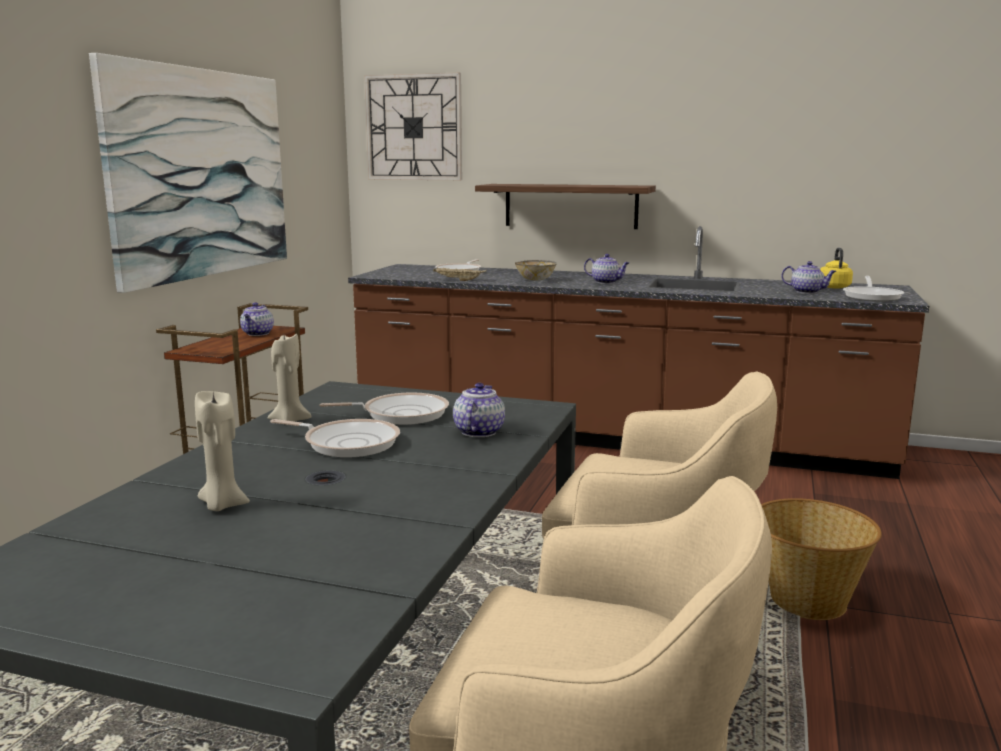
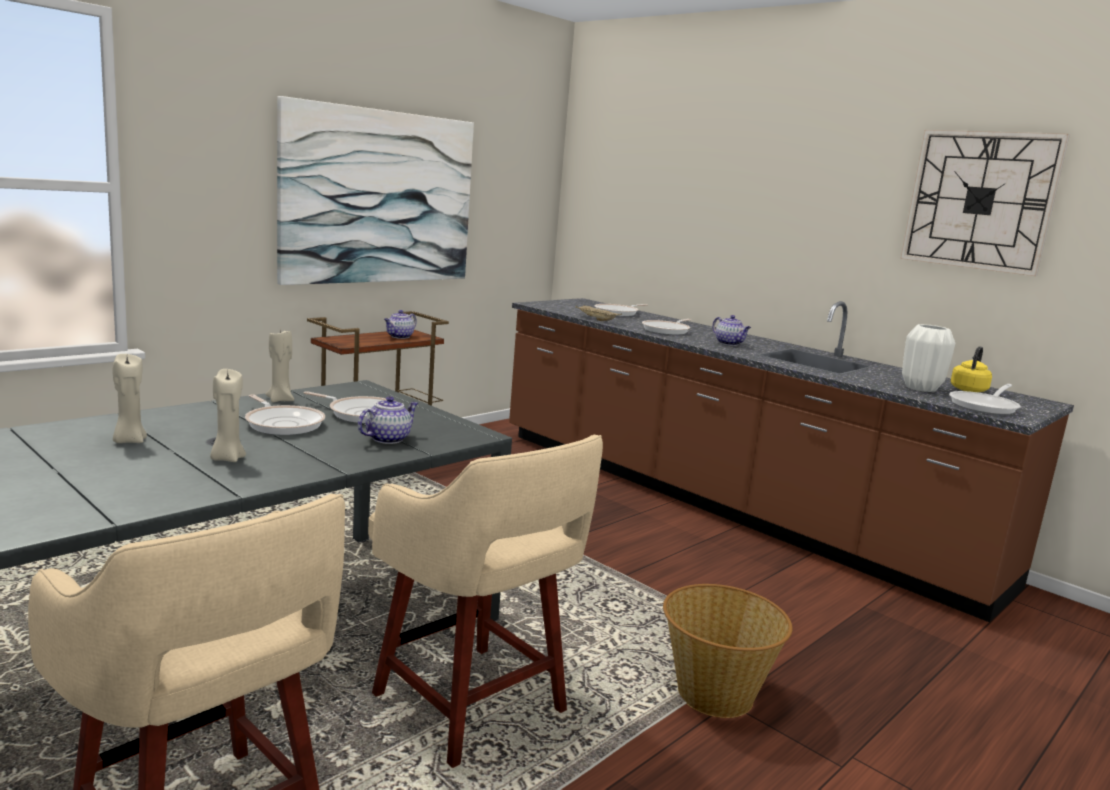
camera: 25 degrees right, 0 degrees up
wall clock [364,73,462,180] -> wall clock moved to [900,130,1070,276]
shelf [475,184,656,229] -> none
bowl [515,260,557,281] -> frying pan [642,319,691,335]
teapot [781,261,836,294] -> white vase [902,324,955,392]
none -> beige candle [210,369,246,462]

